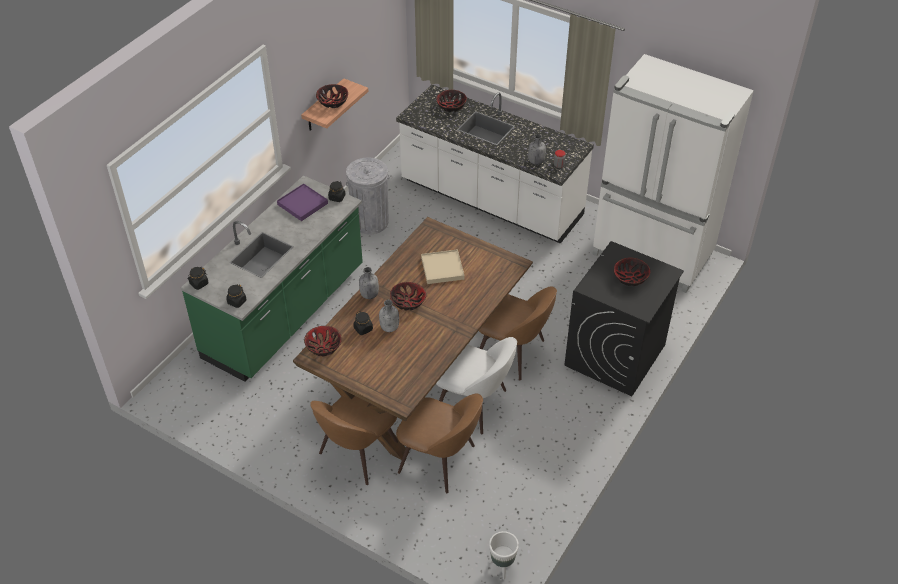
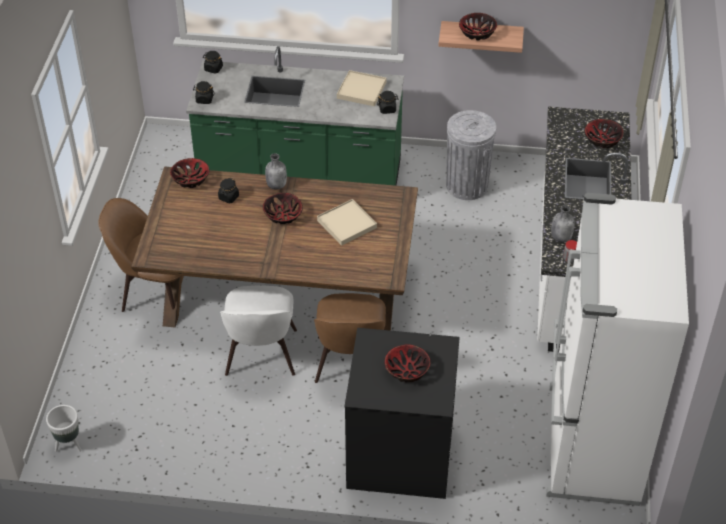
camera: 65 degrees right, 0 degrees up
purple tray [277,183,328,221] -> beige tray [337,70,386,106]
grey bottle [379,300,399,332] -> none
brown chair [396,393,483,493] -> none

